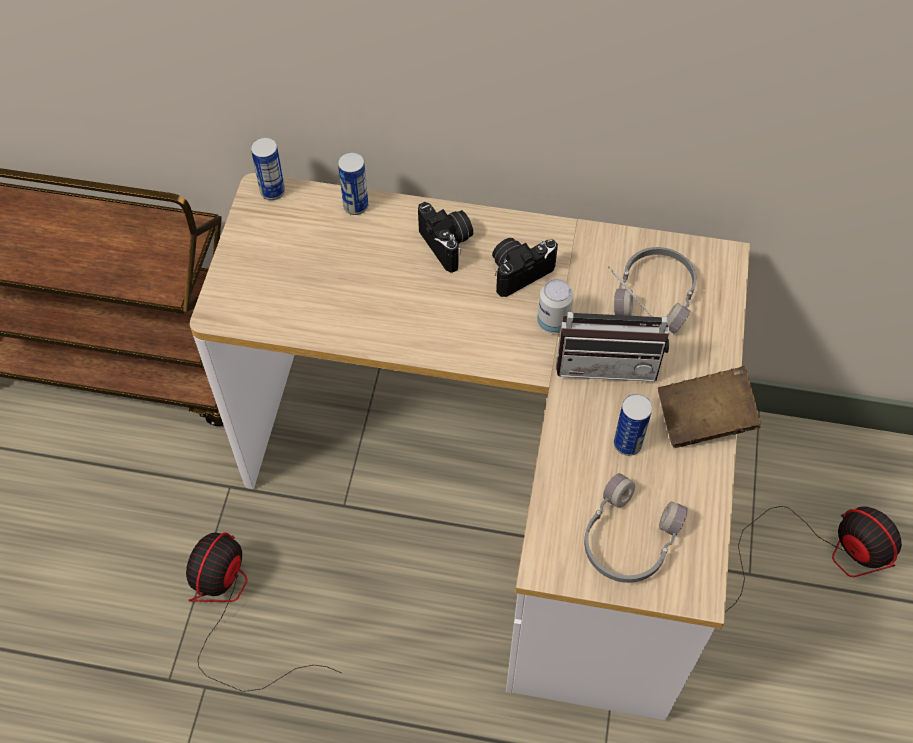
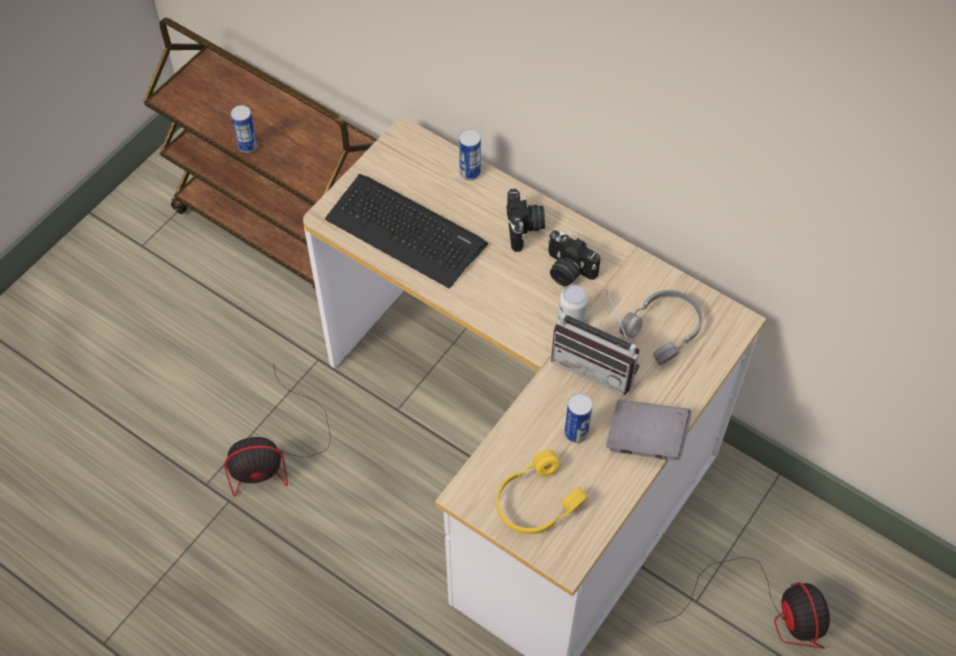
camera: 25 degrees right, 0 degrees up
fan [186,533,342,692] -> fan turned 150 degrees counterclockwise [224,363,331,497]
can [251,137,285,200] -> can moved to [231,105,258,153]
camera [492,238,558,297] -> camera turned 135 degrees counterclockwise [547,231,601,286]
grey headphones [584,473,688,583] -> yellow headphones [496,450,589,534]
brown book [658,366,761,448] -> grey book [606,400,691,461]
none -> keyboard [325,174,488,289]

